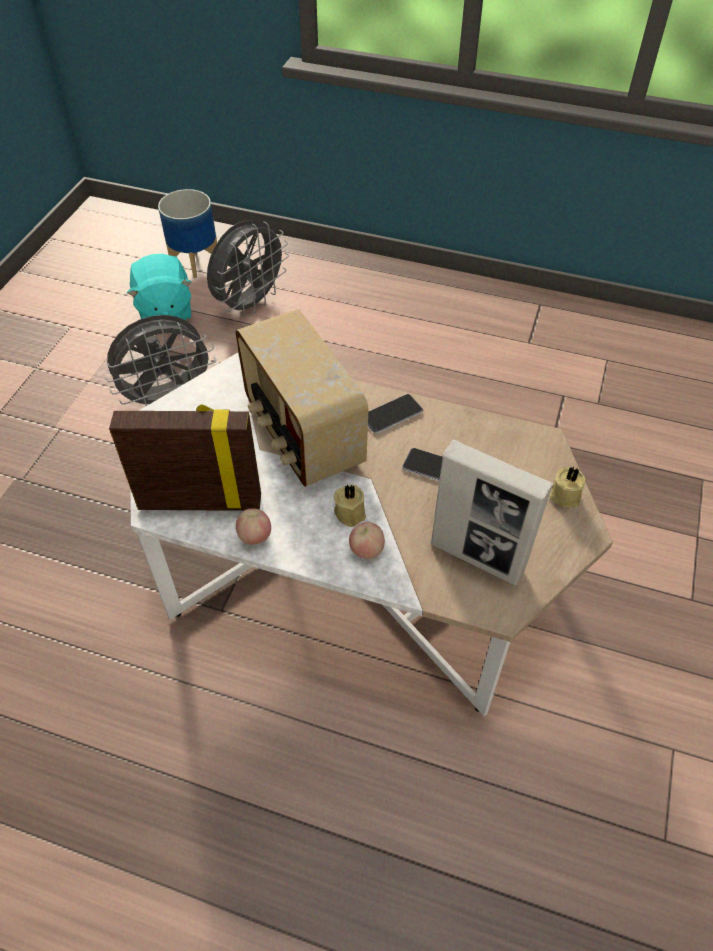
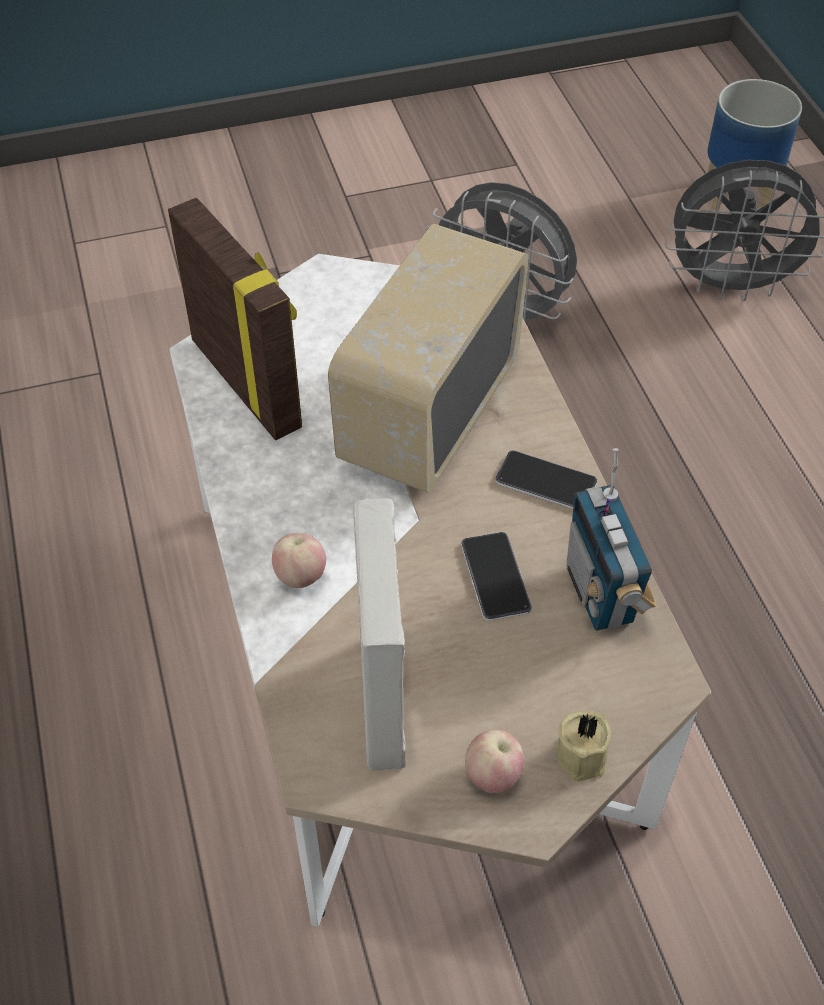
camera: 55 degrees right, 0 degrees up
turquoise plush toy [127,254,192,320] -> none
apple [236,509,271,545] -> apple moved to [465,730,524,793]
beige candle [334,485,366,527] -> none
none -> radio [566,448,657,631]

